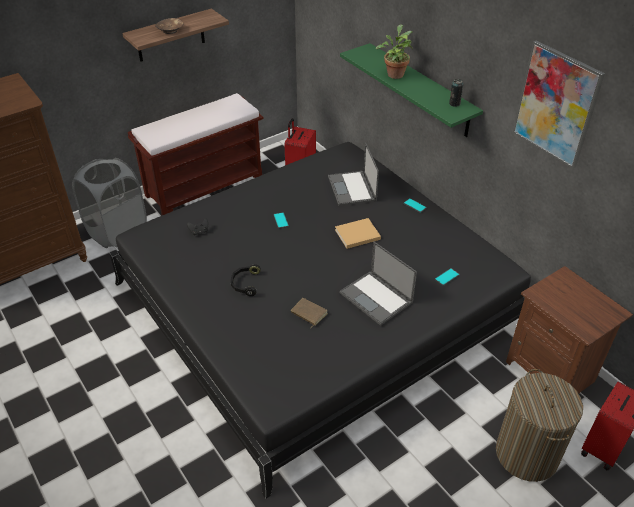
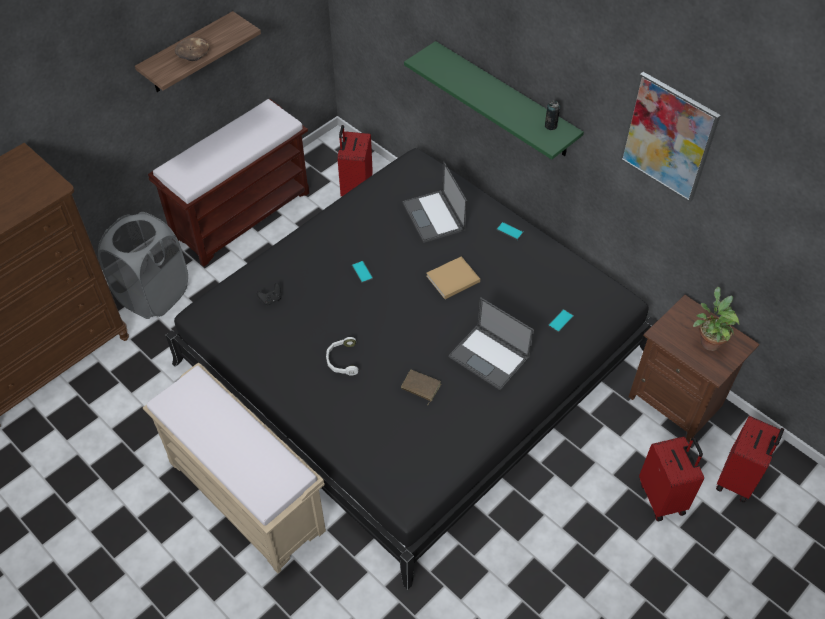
camera: 10 degrees left, 10 degrees up
black headphones [231,264,261,296] -> white headphones [326,337,358,376]
potted plant [376,24,413,79] -> potted plant moved to [693,287,740,351]
laundry basket [496,369,583,482] -> red suitcase [639,436,704,521]
none -> beige bench [143,362,326,574]

